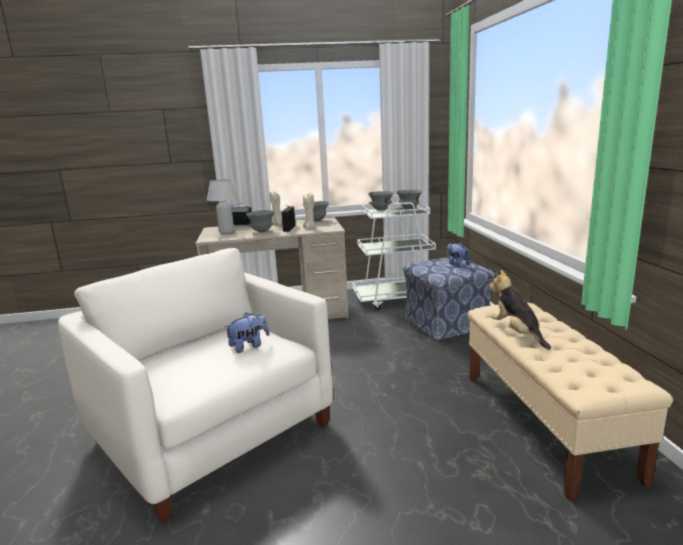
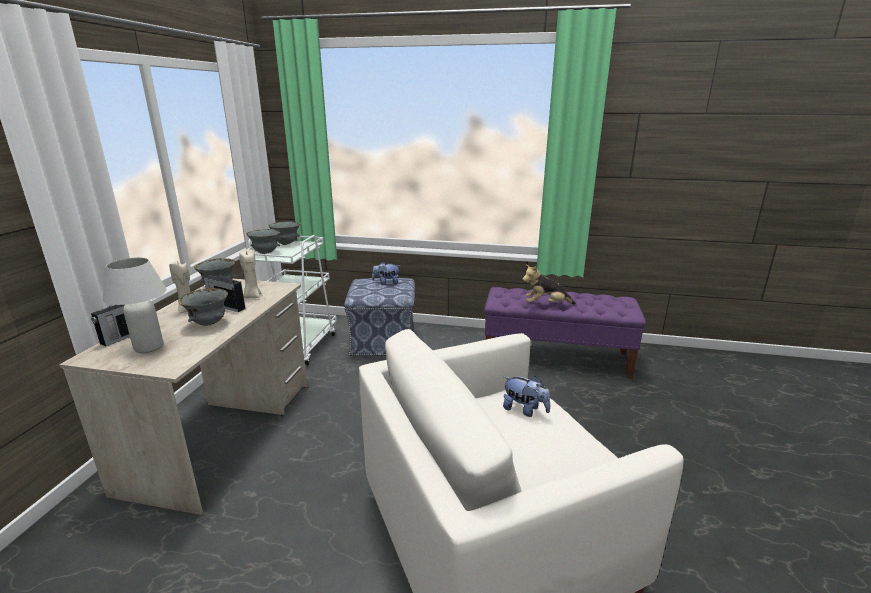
camera: 70 degrees left, 5 degrees up
plush toy [225,313,269,353] -> plush toy turned 135 degrees clockwise [503,376,550,417]
beige bench [467,303,673,501] -> purple bench [484,287,646,379]

